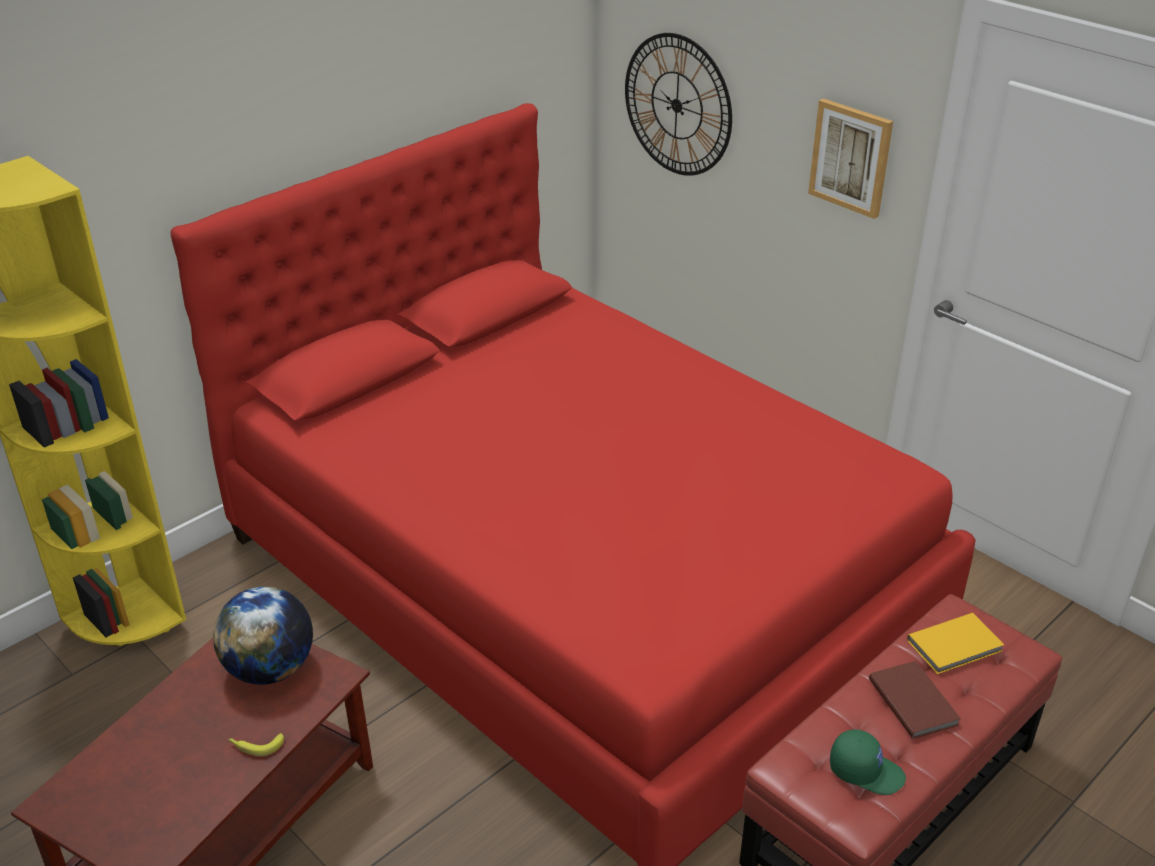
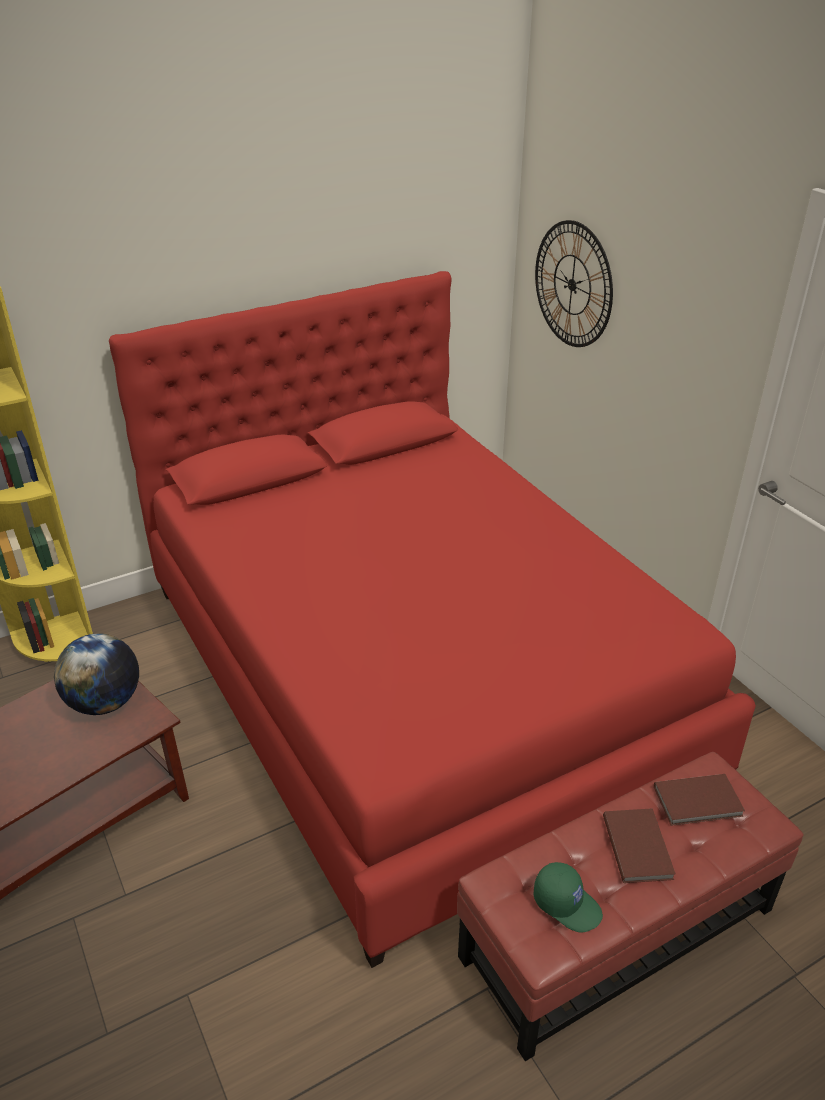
camera: 15 degrees right, 0 degrees up
banana [228,733,284,756] -> none
picture [808,99,893,219] -> none
yellow book [907,613,1004,674] -> brown book [654,774,745,826]

